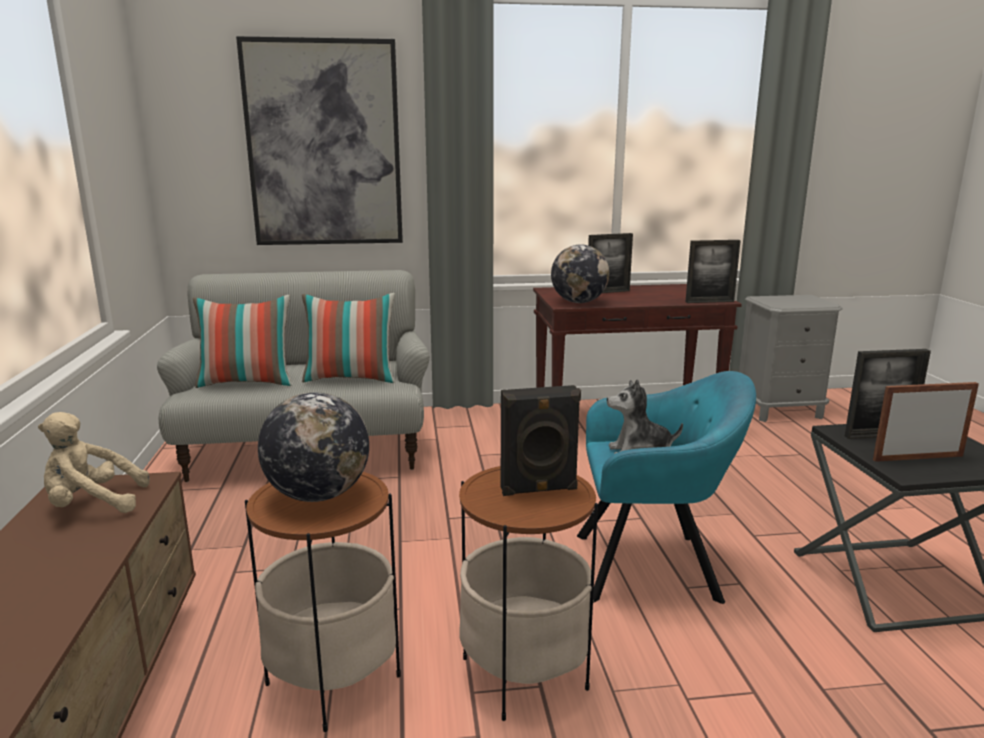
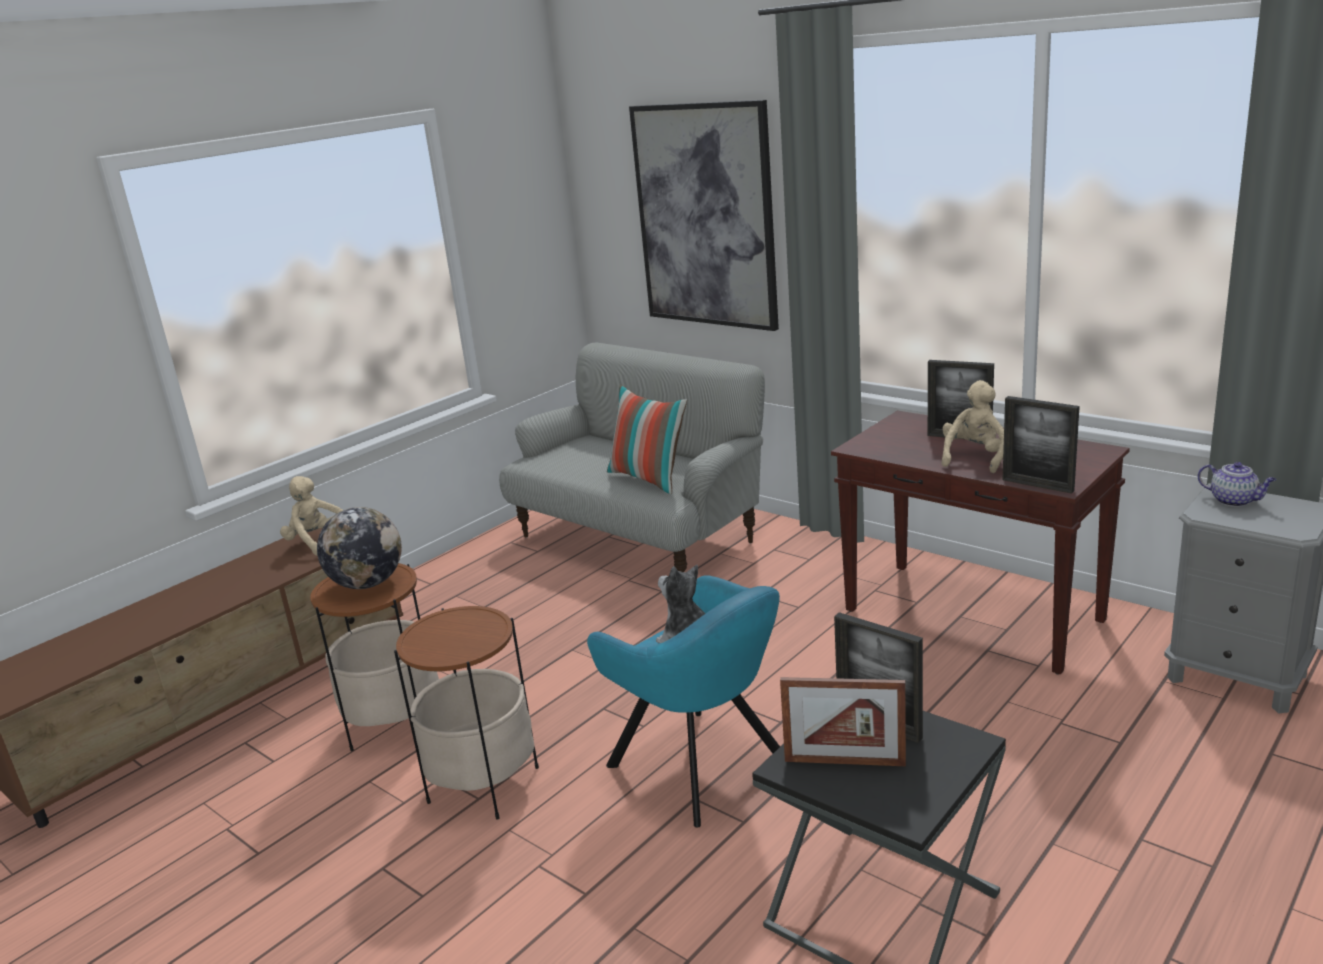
camera: 50 degrees right, 5 degrees up
pillow [193,295,292,388] -> none
black speaker [501,385,581,496] -> none
globe [551,244,609,303] -> none
picture frame [873,382,979,462] -> picture frame turned 150 degrees clockwise [780,677,906,766]
none -> beige plush toy [942,380,1004,473]
none -> teapot [1198,462,1276,507]

